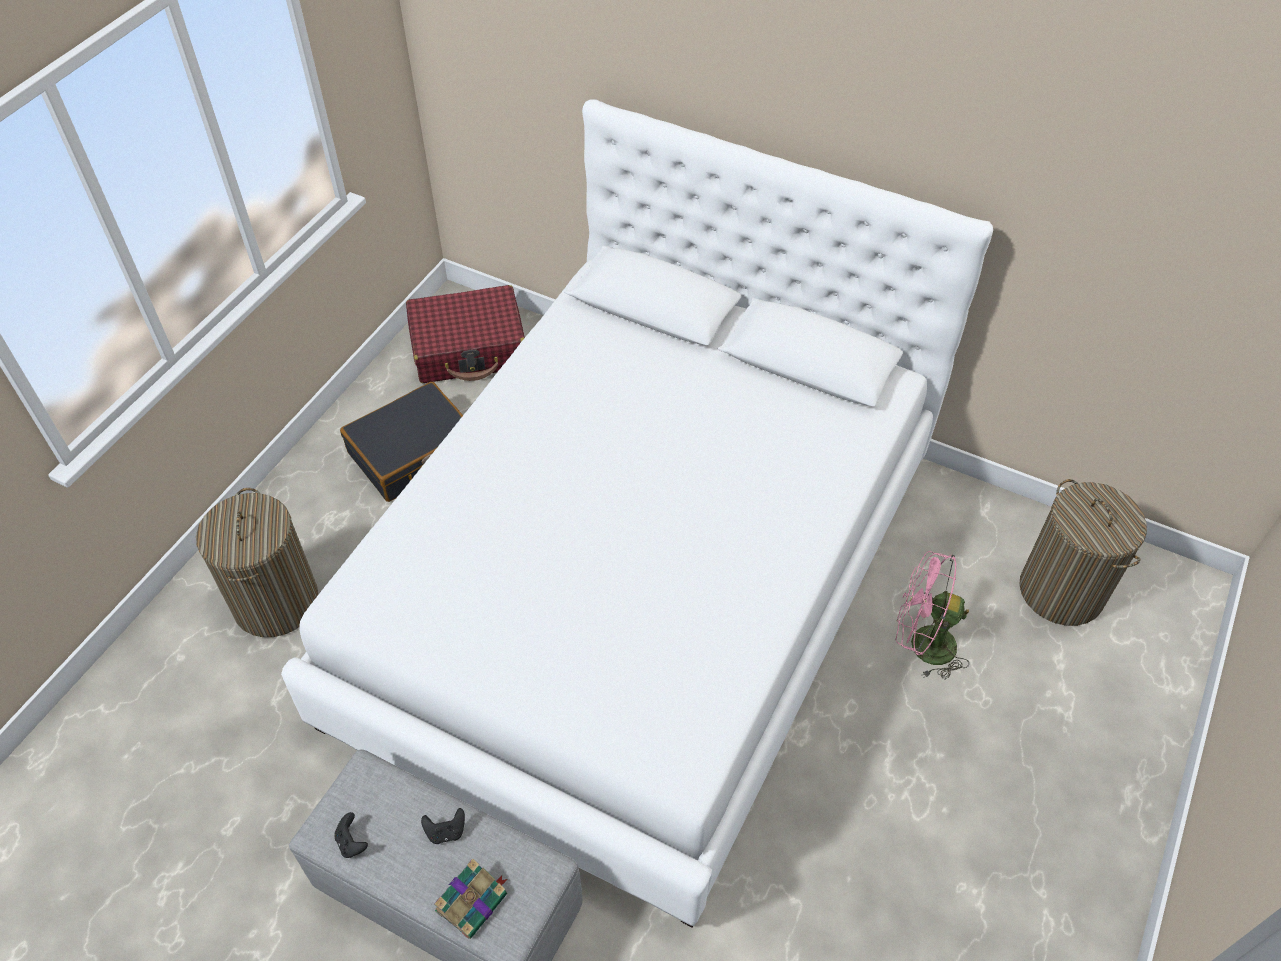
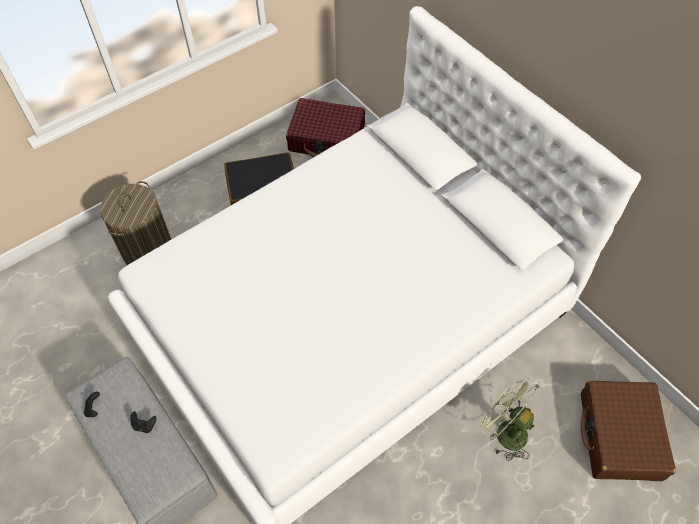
camera: 25 degrees right, 5 degrees up
book [434,858,507,939] -> none
pink fan [895,551,969,679] -> green fan [480,376,539,461]
laundry basket [1019,479,1147,626] -> brown suitcase [581,381,676,481]

